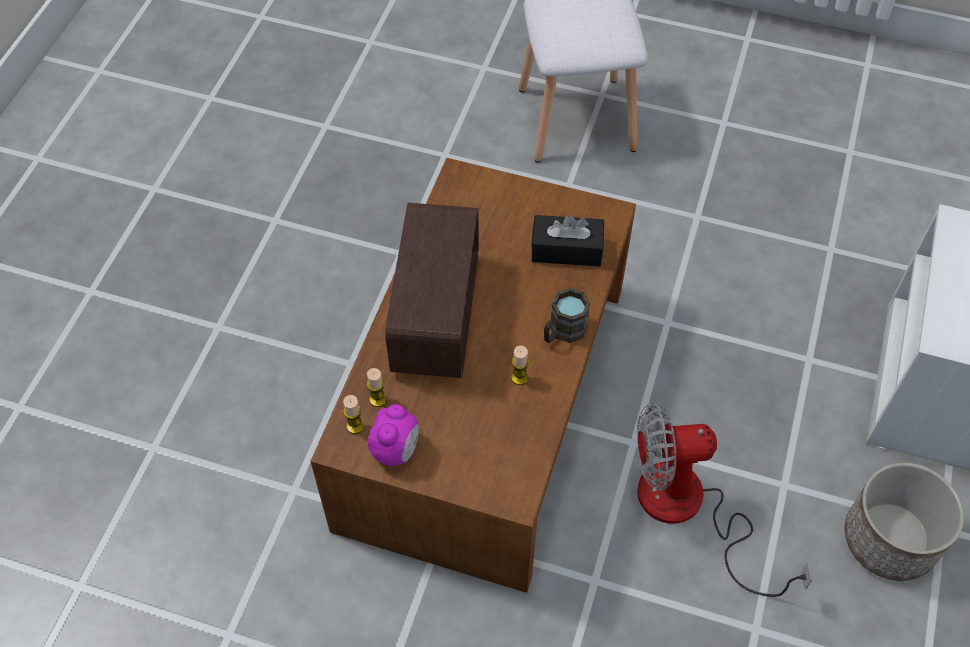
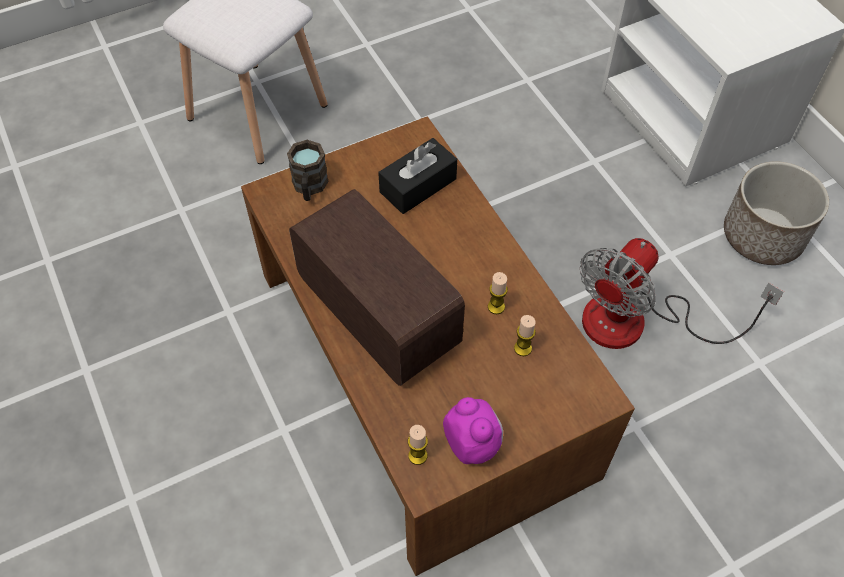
camera: 45 degrees left, 0 degrees up
candle [367,368,386,407] -> candle moved to [514,315,536,356]
brown mug [544,288,591,343] -> brown mug moved to [287,140,329,201]

